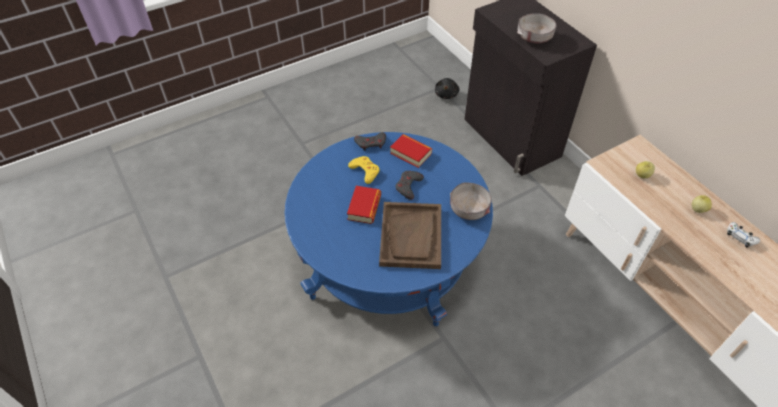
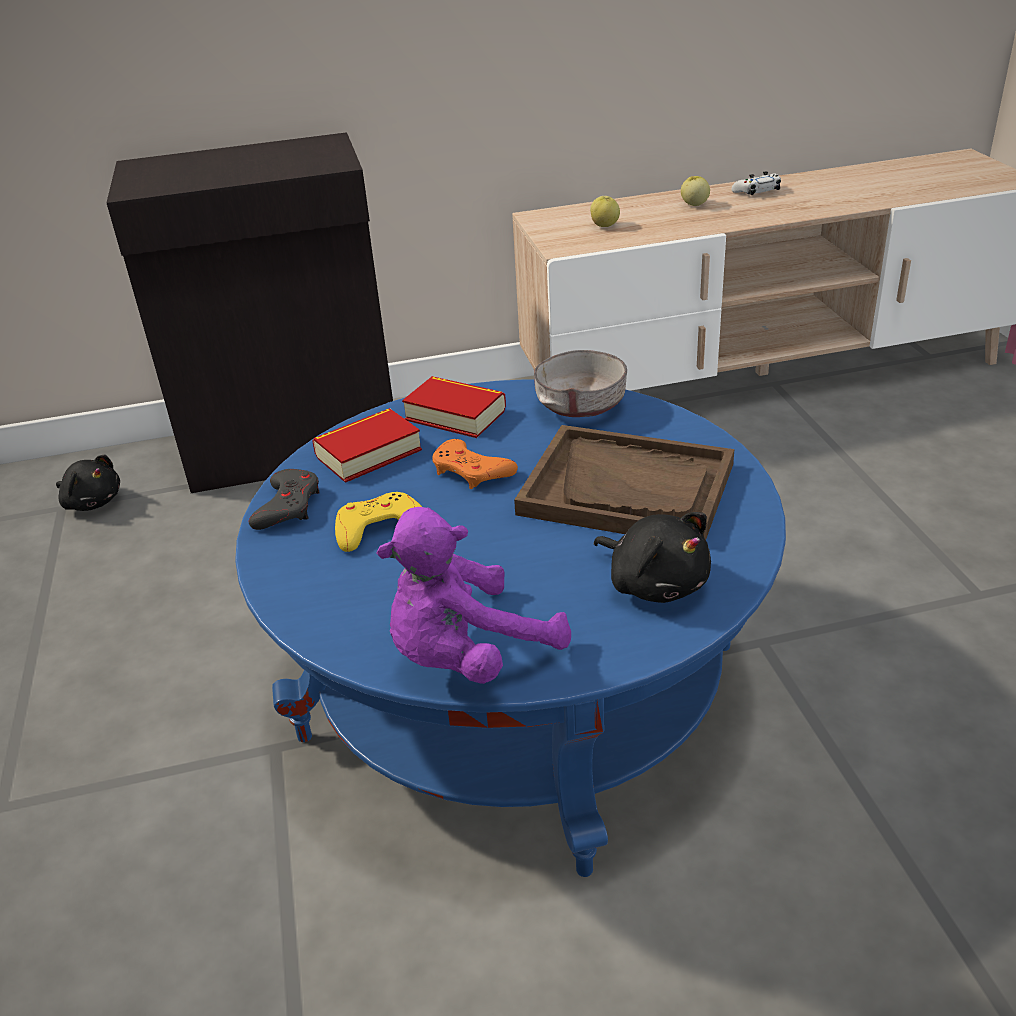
camera: 70 degrees left, 15 degrees down
book [347,186,381,224] -> book moved to [402,376,506,438]
grey game controller [396,171,424,200] -> orange game controller [433,439,518,489]
grey bowl [517,13,557,43] -> none
none -> purple plush toy [376,507,571,684]
none -> black plush toy [594,512,711,603]

